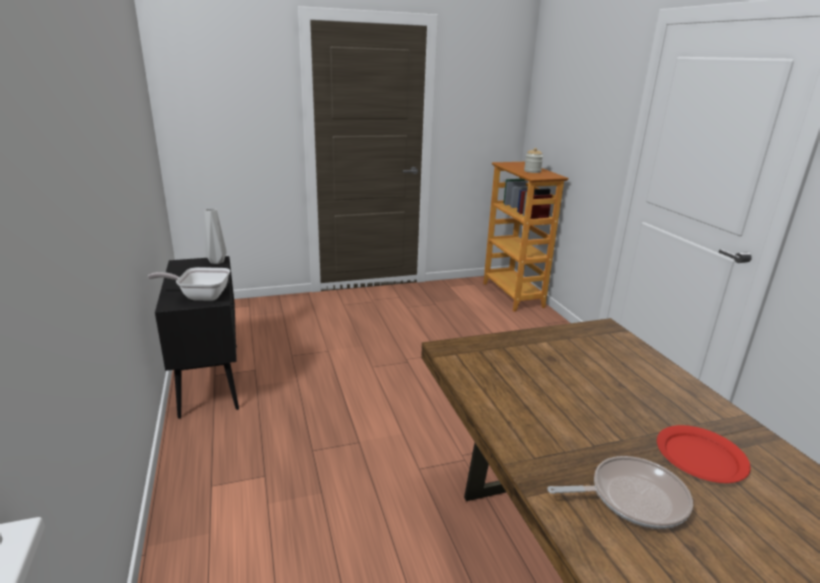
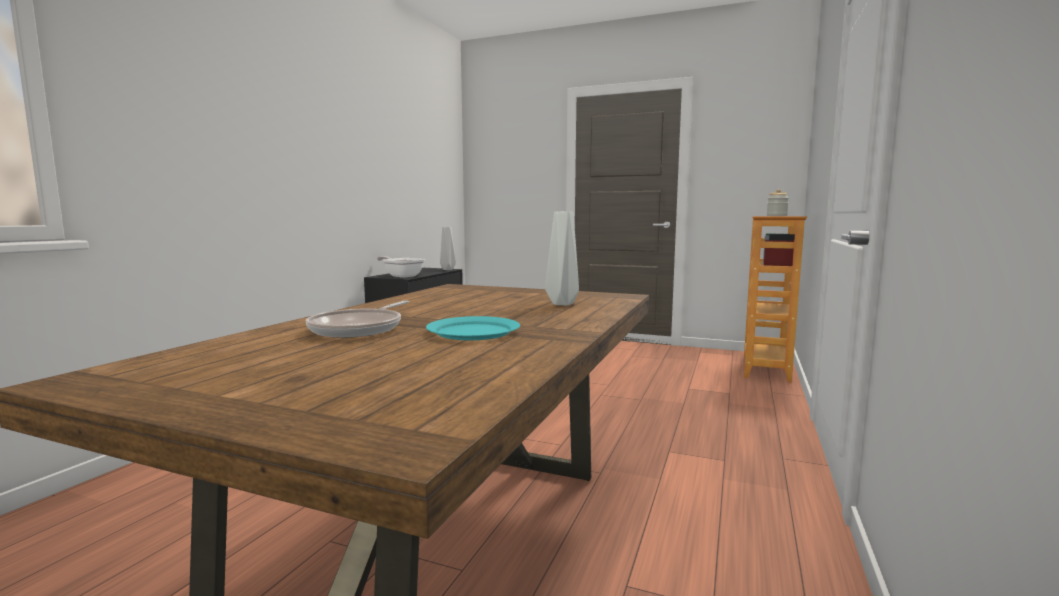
camera: 40 degrees right, 15 degrees down
frying pan [547,456,693,529] -> frying pan turned 75 degrees clockwise [306,301,409,338]
red plate [657,425,751,483] -> turquoise plate [426,316,520,340]
none -> white vase [545,211,579,305]

